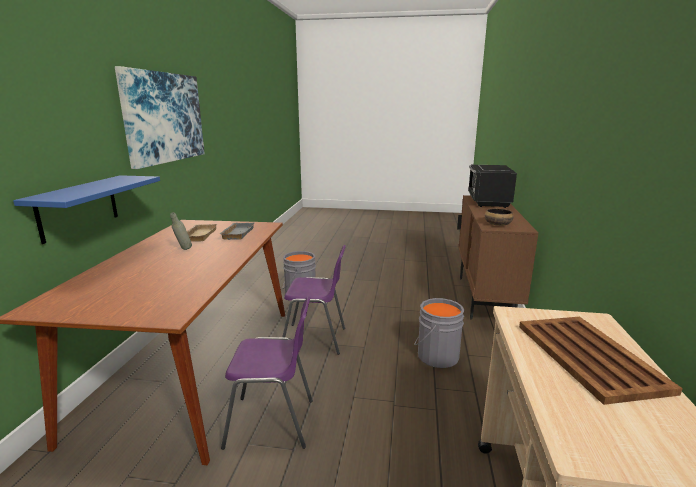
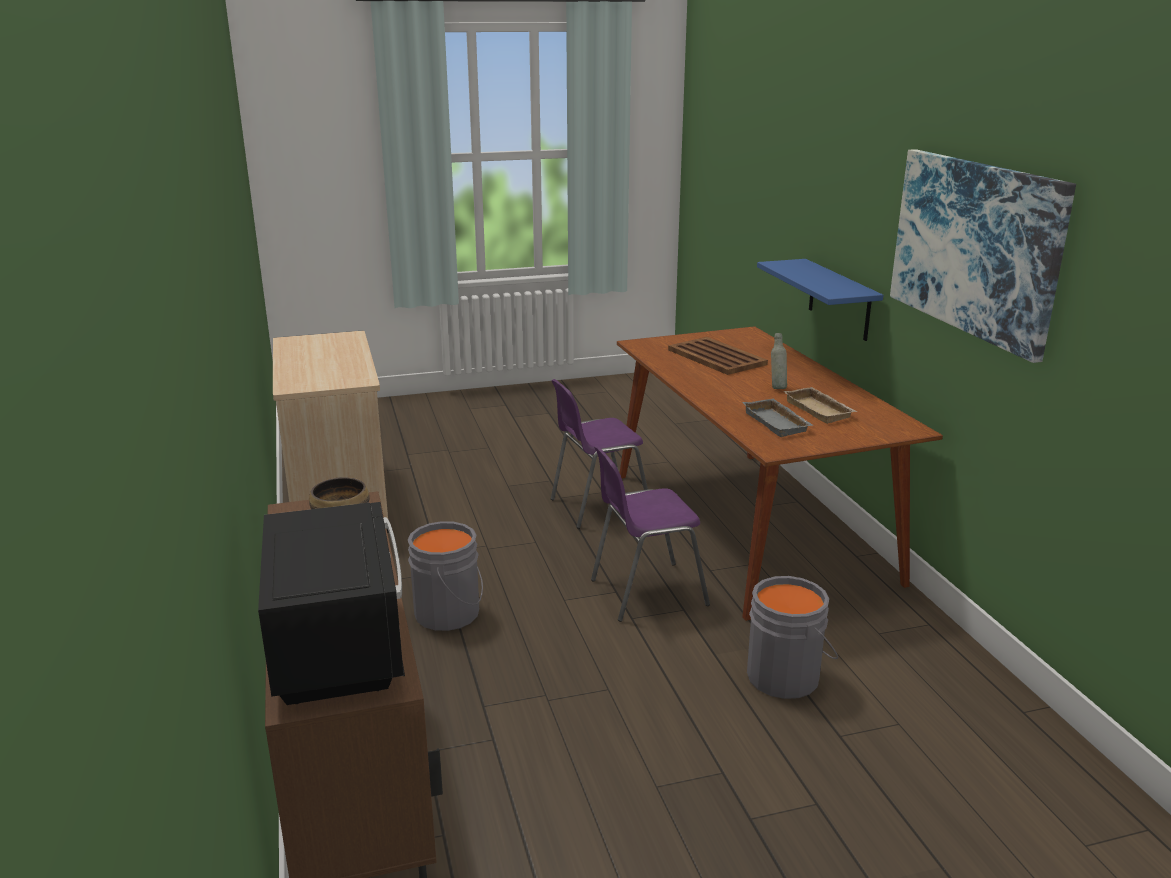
camera: 155 degrees right, 5 degrees up
brown tray [519,317,683,405] -> brown tray moved to [668,337,768,375]

